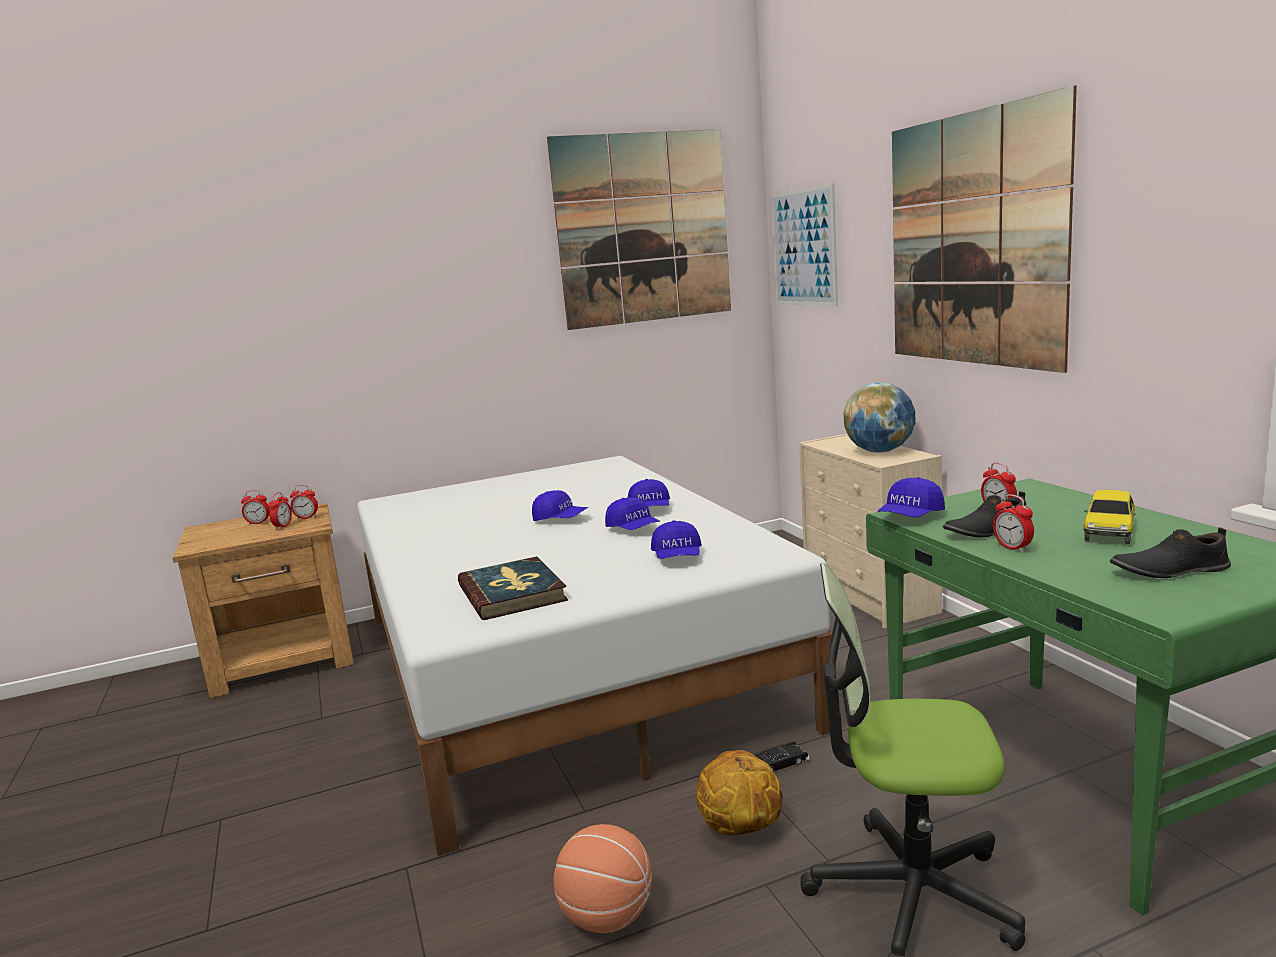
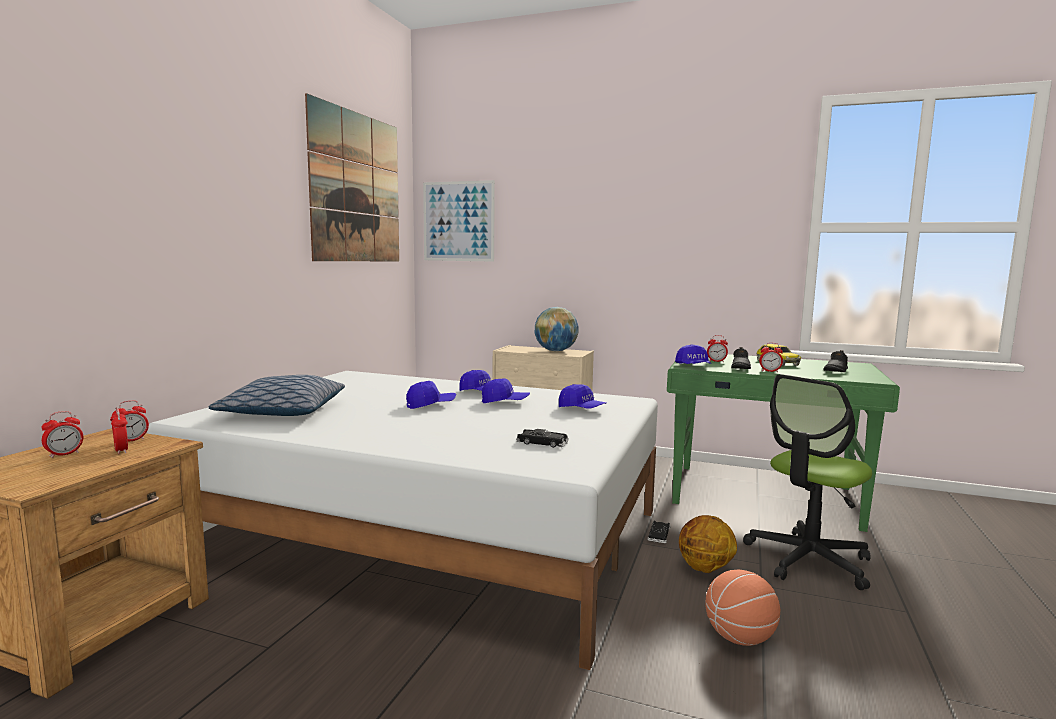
camera: 50 degrees left, 5 degrees down
book [458,556,568,620] -> black toy car [516,429,569,448]
picture [892,86,1077,373] -> none
none -> pillow [209,375,345,416]

